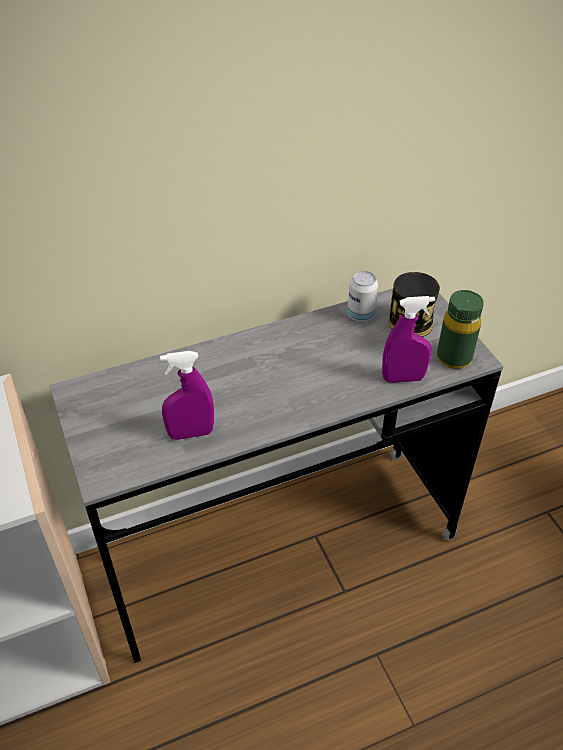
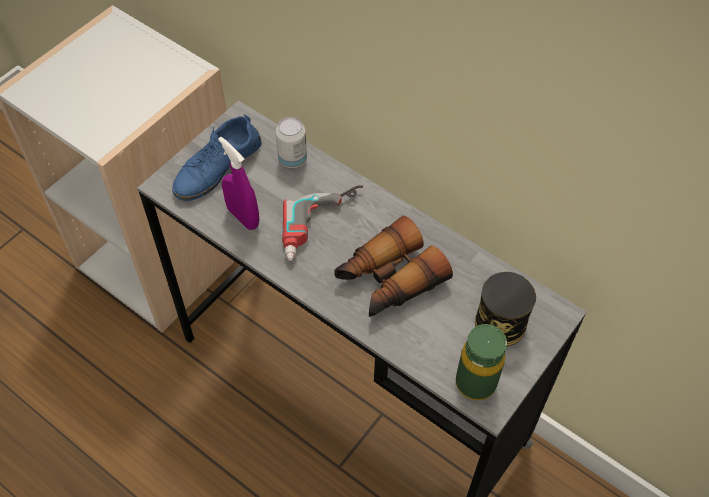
camera: 60 degrees right, 10 degrees up
can [347,271,378,322] -> can moved to [276,117,307,168]
purple spray bottle [382,296,435,383] -> none
none -> blue shoe [172,114,262,201]
none -> power drill [282,185,363,261]
none -> binoculars [334,216,453,317]

